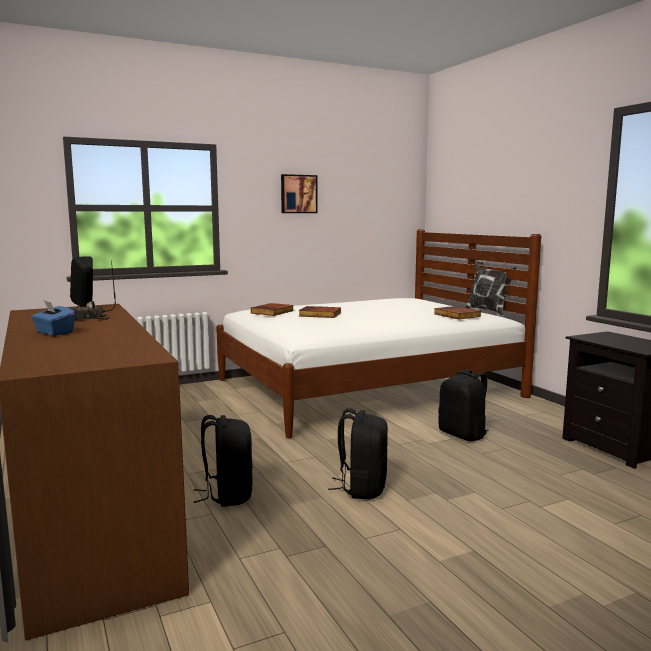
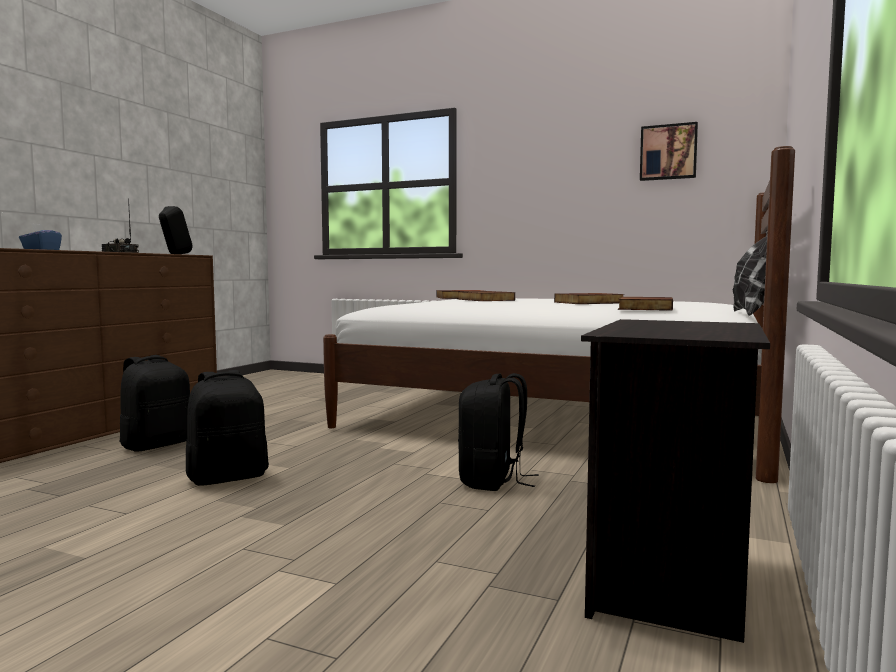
camera: 50 degrees right, 5 degrees down
picture [281,174,318,213] -> picture moved to [640,122,698,181]
none -> book [554,293,624,304]

